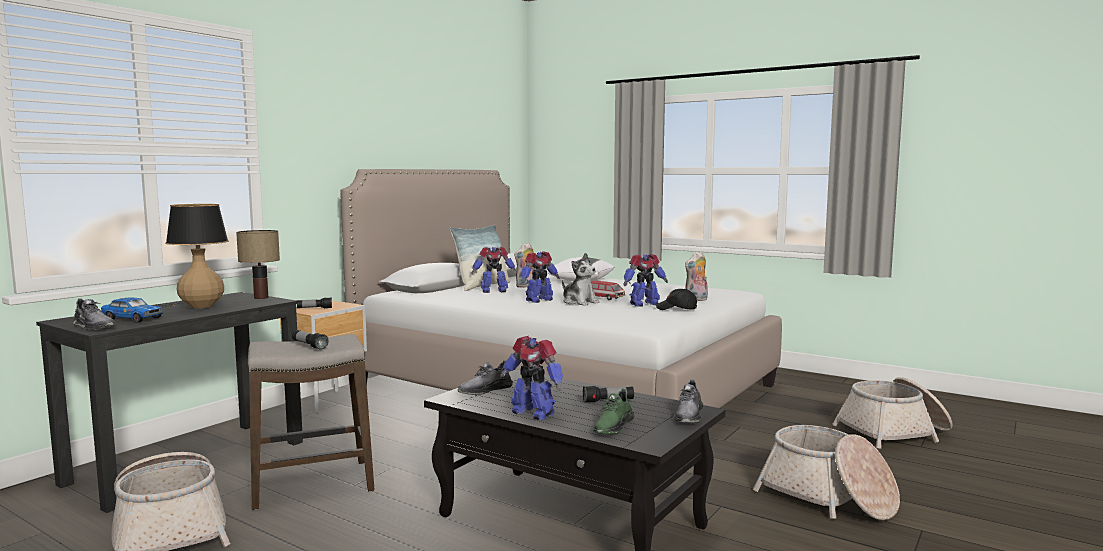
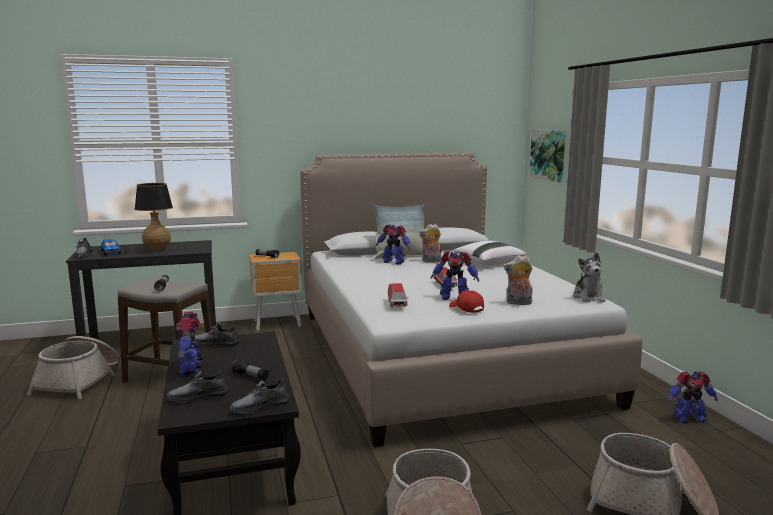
camera: 40 degrees right, 5 degrees up
table lamp [236,230,280,299] -> none
toy robot [521,251,560,303] -> toy robot moved to [668,371,718,423]
plush toy [562,253,600,306] -> plush toy moved to [573,252,606,302]
green shoe [593,389,635,434] -> grey shoe [167,369,229,403]
black cap [656,289,697,310] -> red cap [449,290,484,313]
none -> toy car [388,283,408,307]
none -> picture [529,129,566,183]

